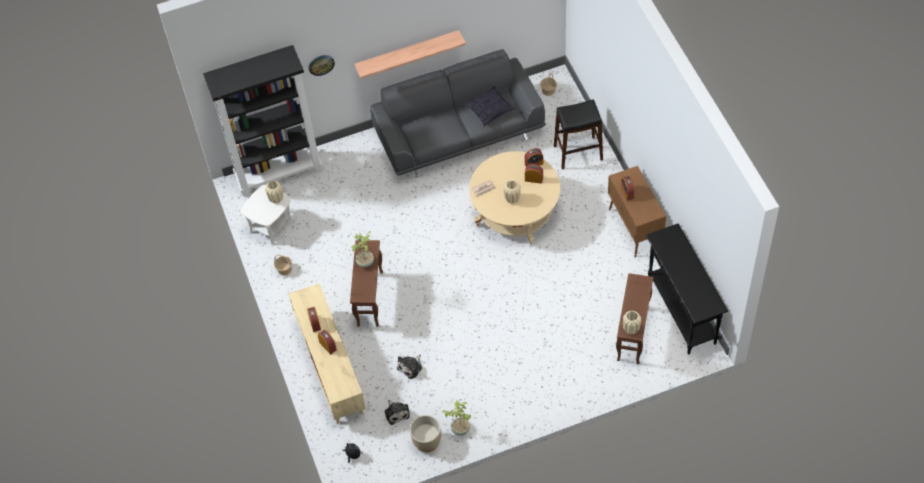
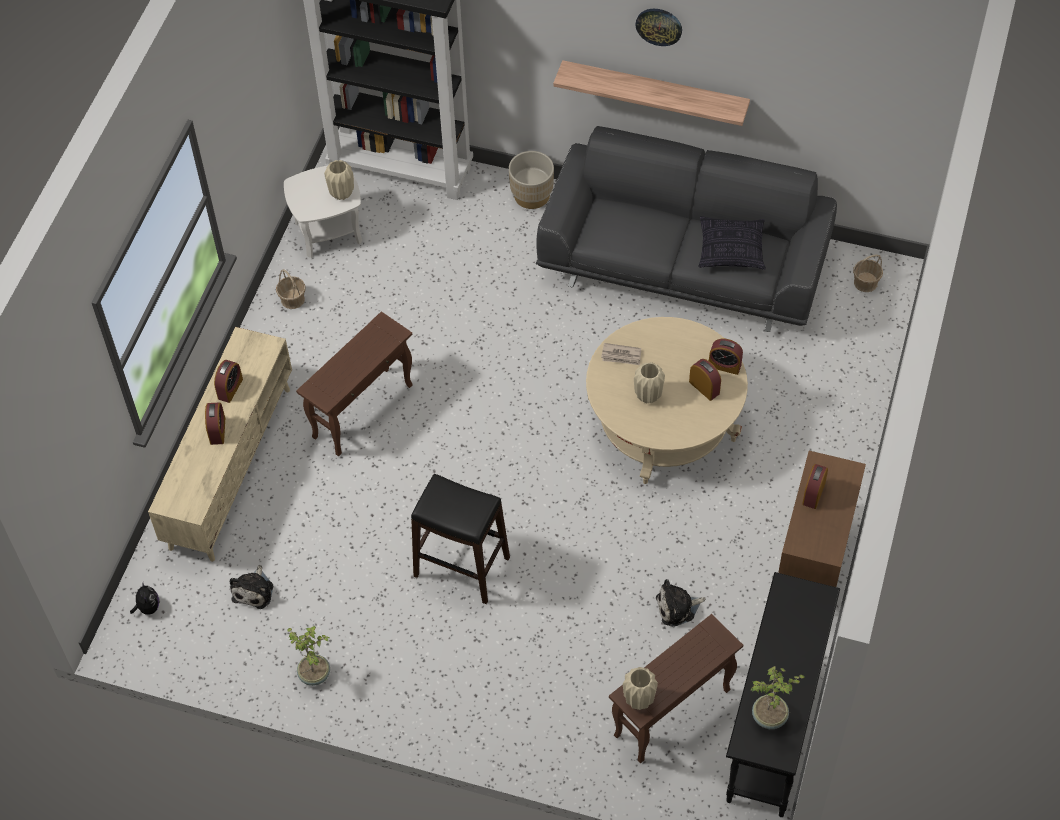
camera: 35 degrees right, 0 degrees up
wall clock [308,55,335,76] -> wall clock moved to [635,9,682,46]
potted plant [351,231,374,267] -> potted plant moved to [750,666,805,729]
plush toy [397,354,422,379] -> plush toy moved to [656,579,706,627]
beige planter [410,415,441,452] -> beige planter moved to [509,151,554,209]
black stool [554,99,603,169] -> black stool moved to [411,474,510,604]

